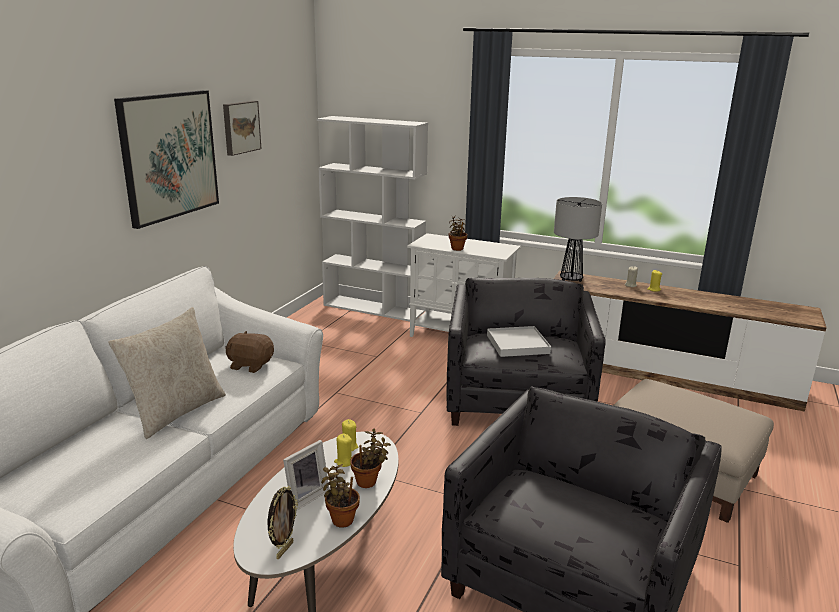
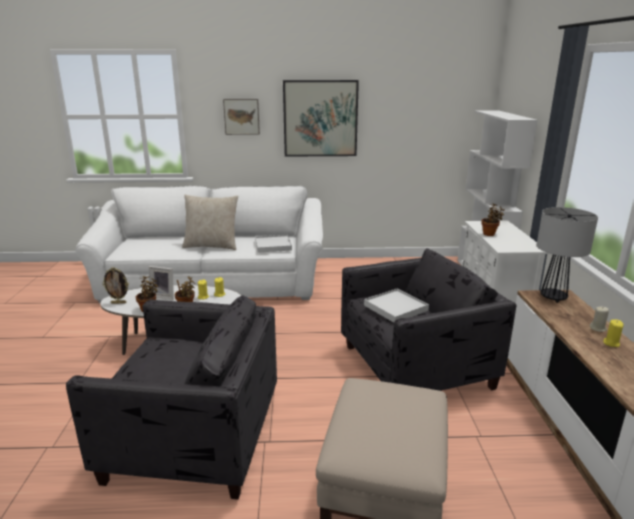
camera: 65 degrees right, 0 degrees up
picture [223,101,262,156] -> picture moved to [223,99,260,135]
brown plush toy [225,331,274,373] -> white tray [255,235,292,253]

